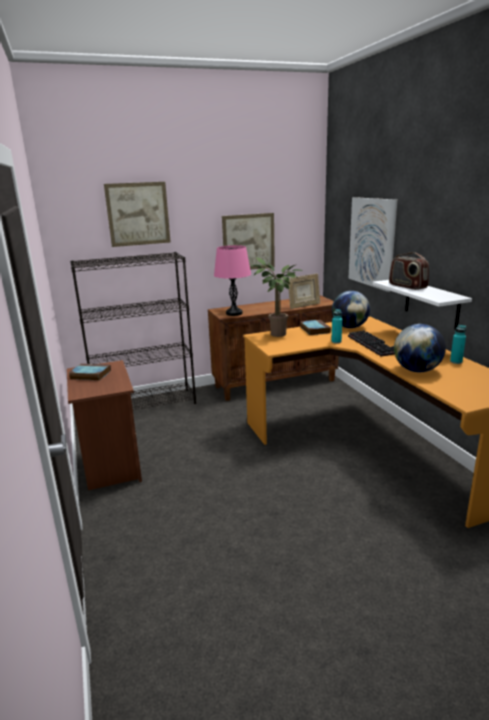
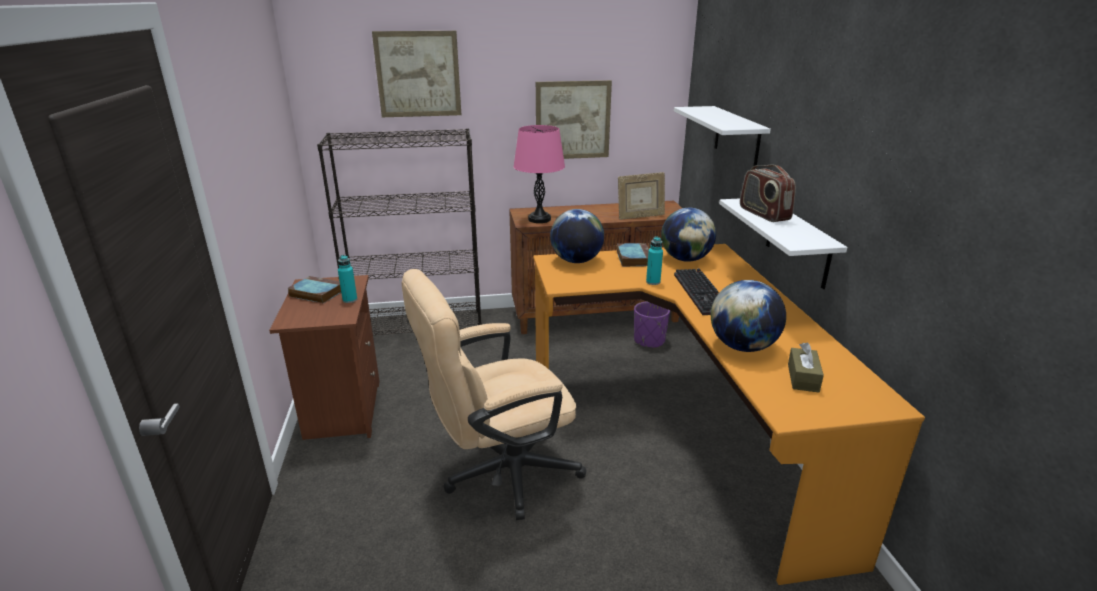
camera: 10 degrees right, 5 degrees up
potted plant [250,257,303,337] -> globe [550,209,604,263]
picture [348,197,397,292] -> white shelf [674,106,771,166]
turquoise bottle [450,325,466,364] -> turquoise bottle moved to [338,255,357,303]
none -> beige office chair [402,269,587,520]
none -> purple planter [634,301,670,349]
none -> brown tissue box [788,342,824,393]

